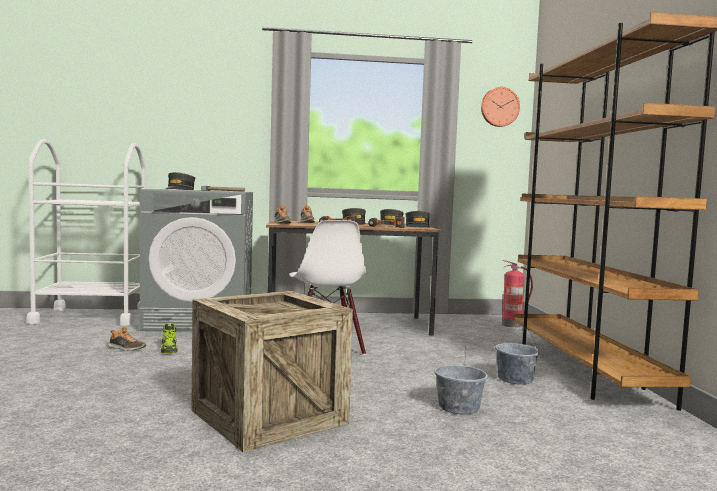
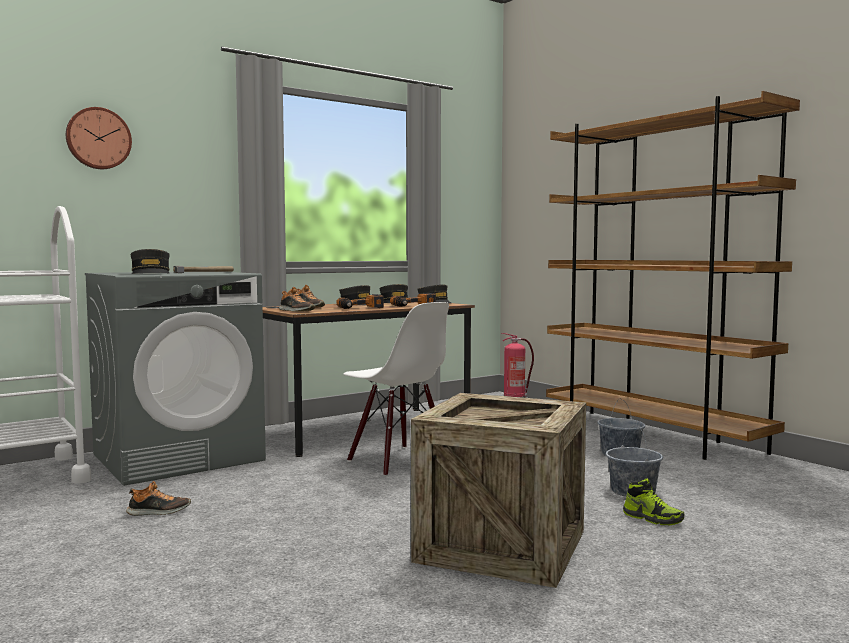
camera: 30 degrees left, 0 degrees up
shoe [161,323,178,353] -> shoe moved to [623,478,685,525]
wall clock [481,87,520,127] -> wall clock moved to [66,107,132,169]

